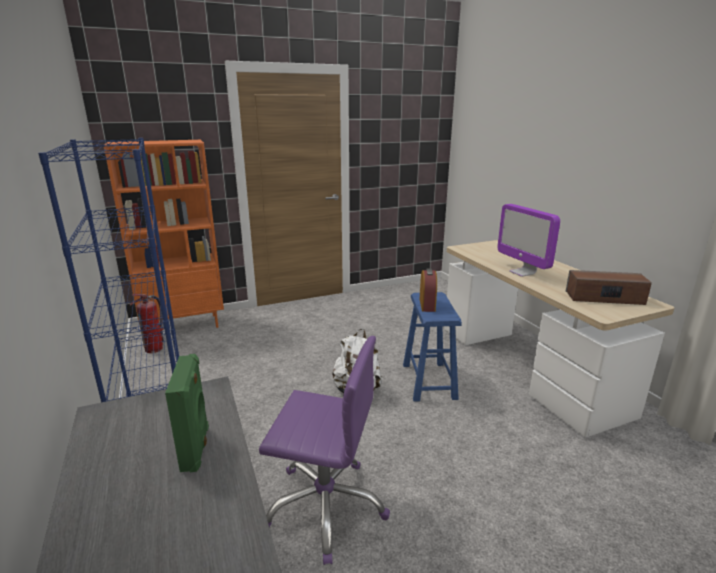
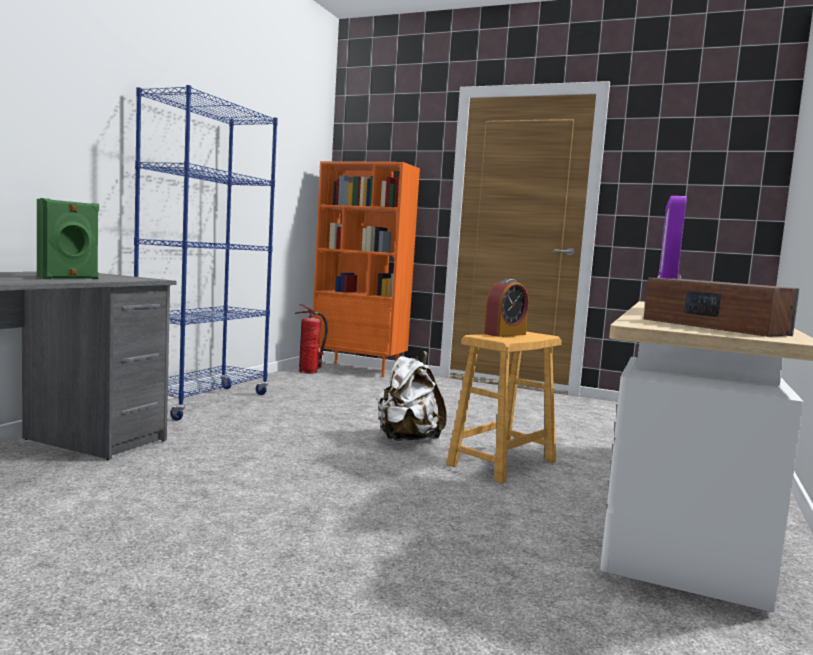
camera: 45 degrees right, 15 degrees down
purple office chair [259,336,390,565] -> none
blue stool [403,292,462,402] -> brown stool [446,332,562,484]

